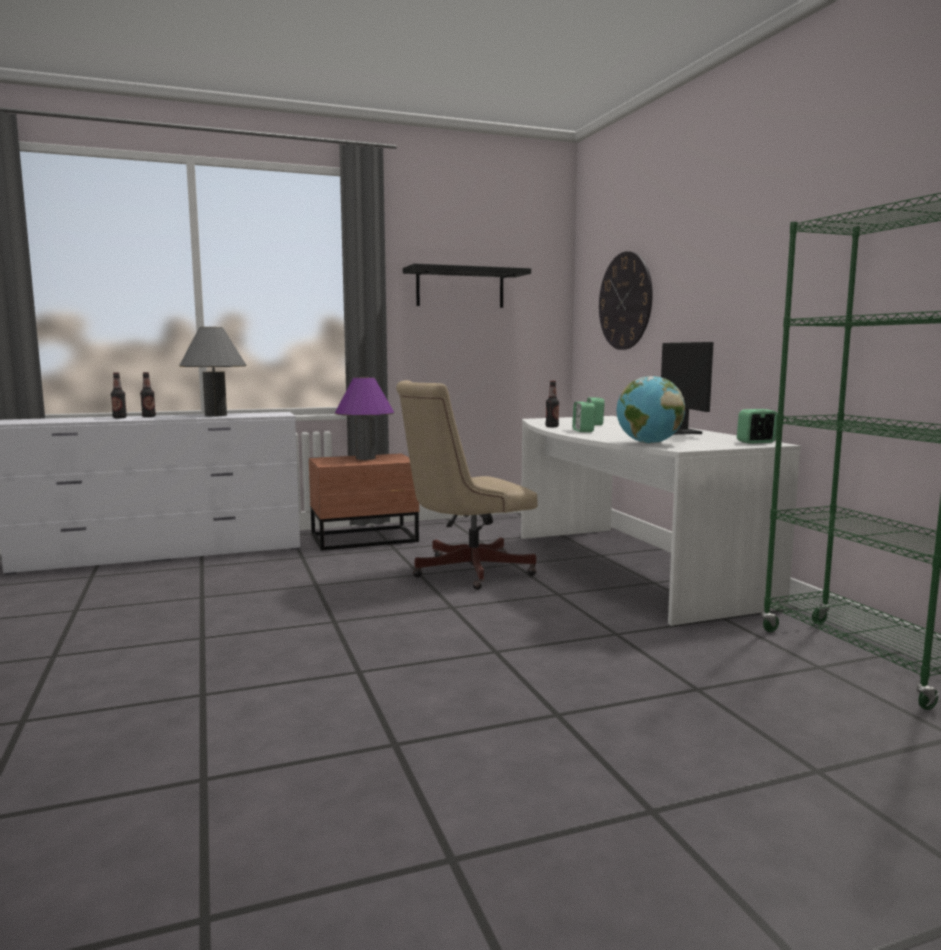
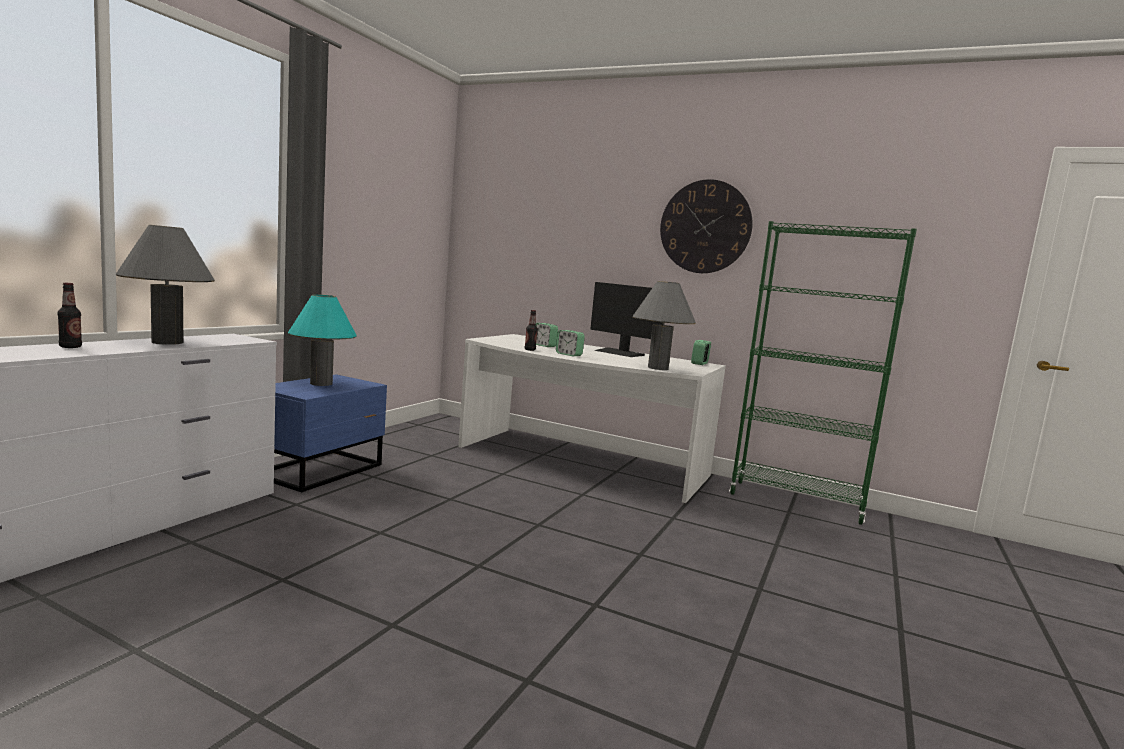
camera: 45 degrees left, 0 degrees up
bottle [111,373,127,418] -> none
brown nightstand [309,453,419,551] -> blue nightstand [274,374,387,492]
purple table lamp [335,377,394,460] -> turquoise table lamp [288,294,357,386]
beige office chair [396,380,538,590] -> none
black shelf [403,264,531,308] -> none
wall clock [599,251,653,350] -> wall clock moved to [660,179,753,273]
globe [617,376,685,444] -> grey table lamp [633,281,696,370]

